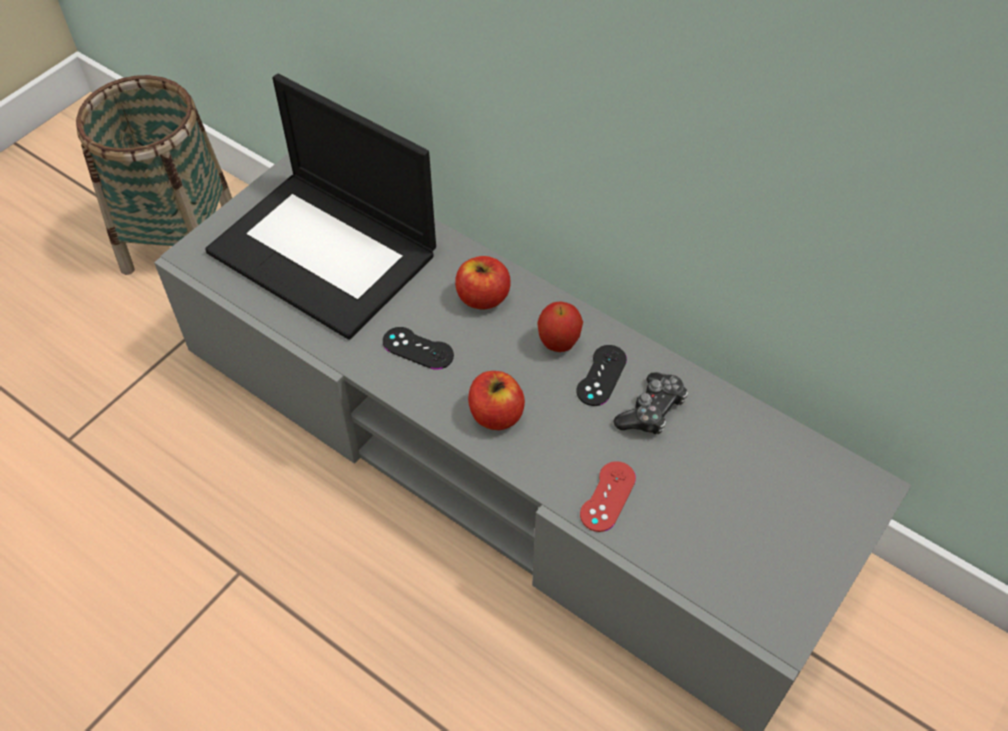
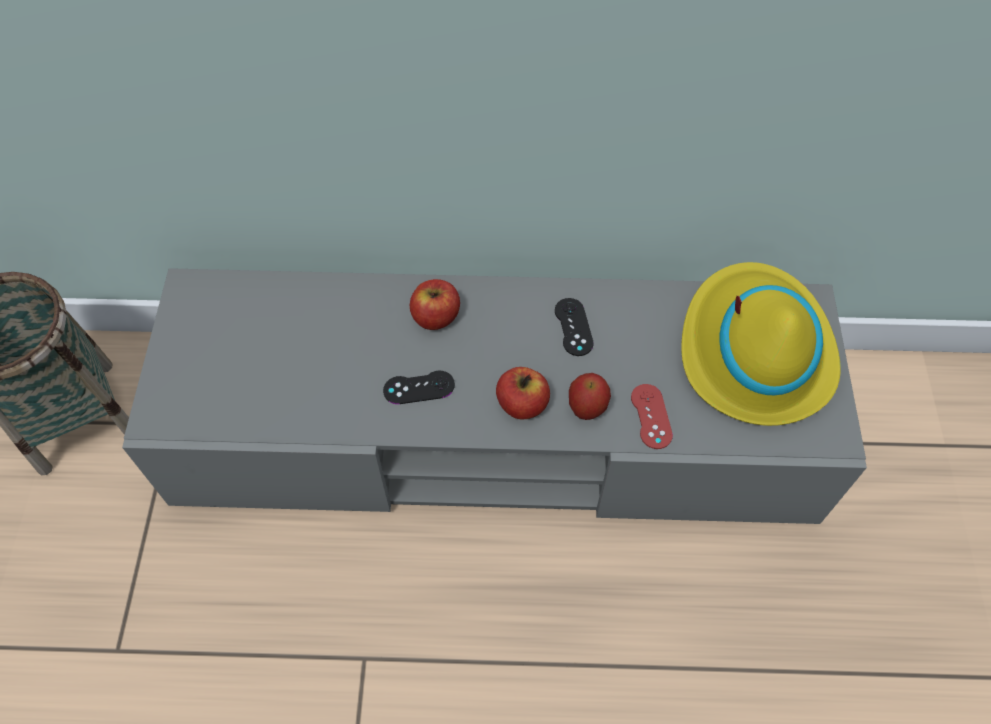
camera: 35 degrees left, 5 degrees up
laptop [205,74,436,340] -> none
apple [537,301,583,352] -> apple moved to [569,373,611,420]
game controller [613,372,688,434] -> none
none -> yellow hat [681,262,840,426]

